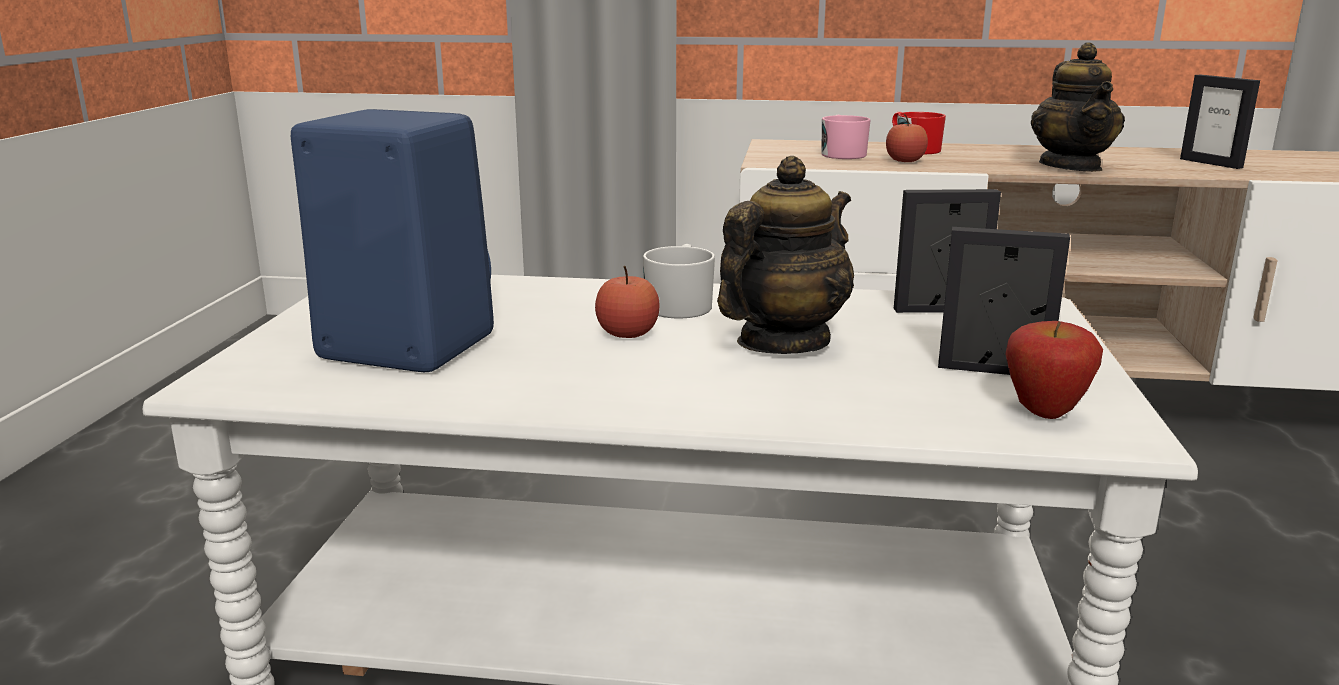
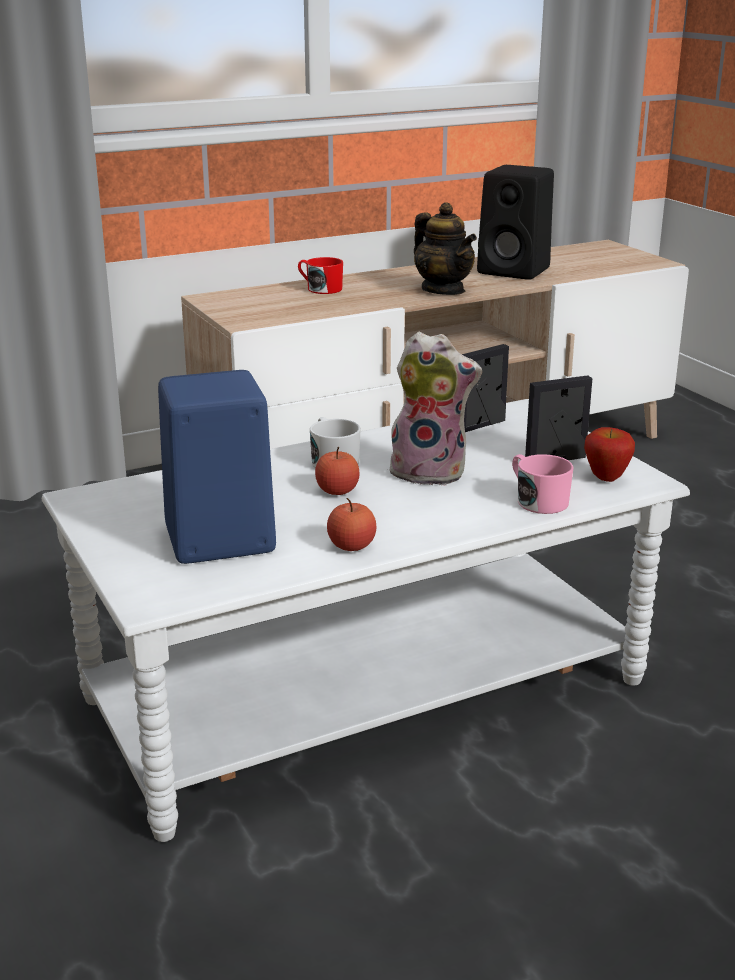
camera: 35 degrees left, 5 degrees up
teapot [717,156,854,354] -> plush toy [387,331,482,486]
pink mug [822,115,870,159] -> pink mug moved to [512,454,573,514]
apple [886,114,928,162] -> apple moved to [327,498,377,551]
picture frame [1180,75,1260,169] -> black speaker [477,165,554,280]

